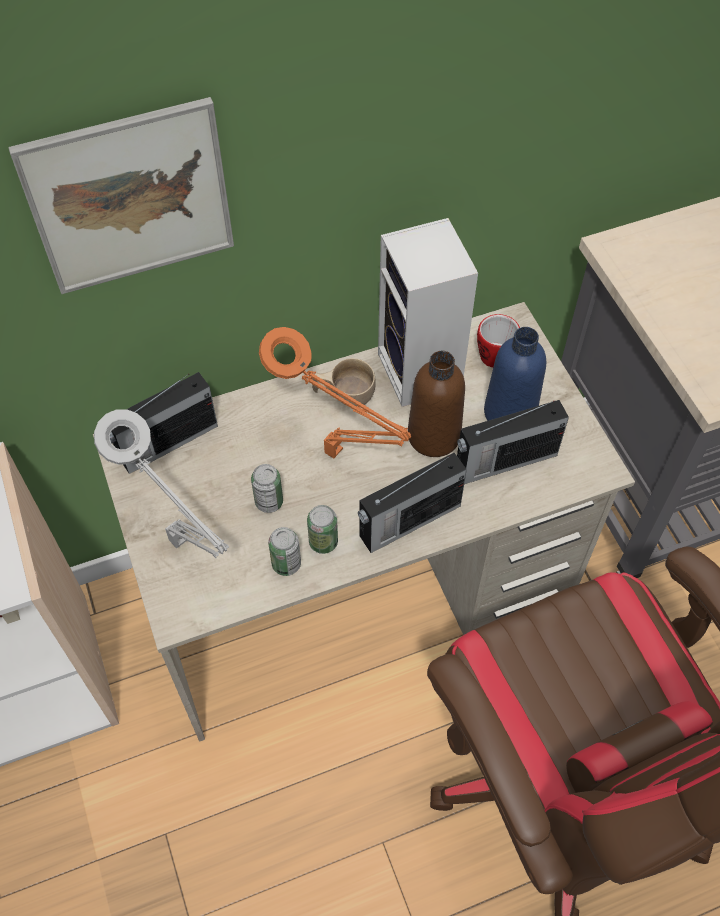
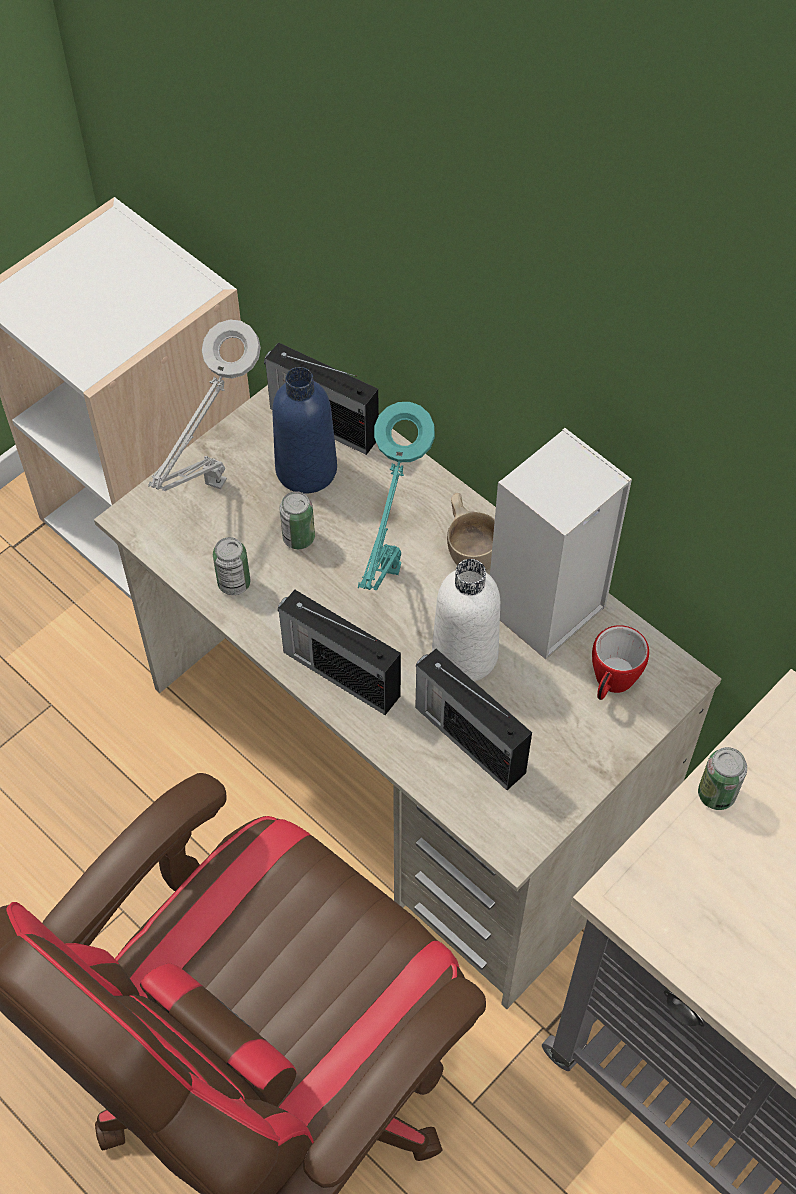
camera: 65 degrees right, 0 degrees up
picture [8,97,234,294] -> none
orange table lamp [259,327,411,458] -> turquoise table lamp [358,402,435,590]
can [307,505,338,554] -> can moved to [698,747,747,810]
brown bottle [408,351,465,457] -> white bottle [432,559,500,682]
blue bottle [484,327,546,421] -> blue bottle moved to [272,367,337,494]

